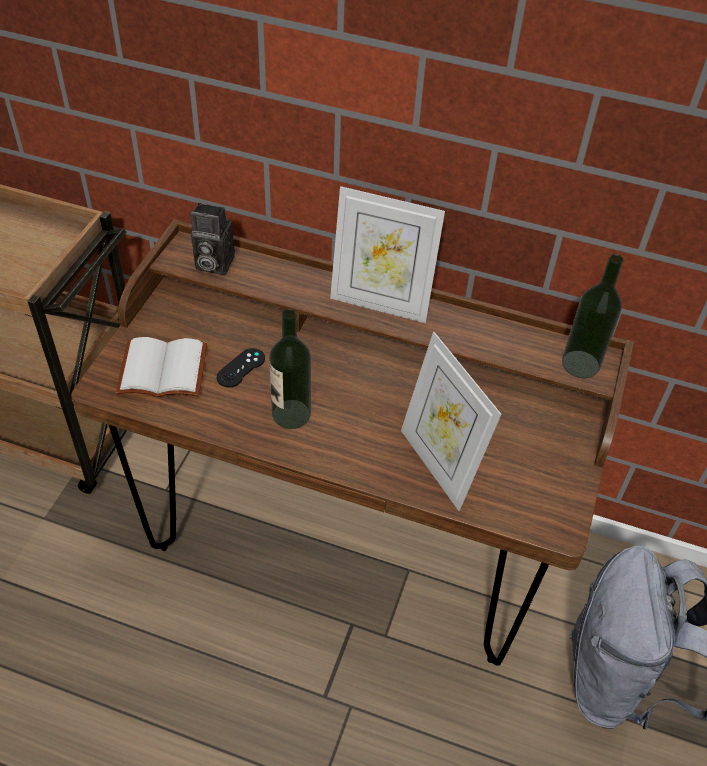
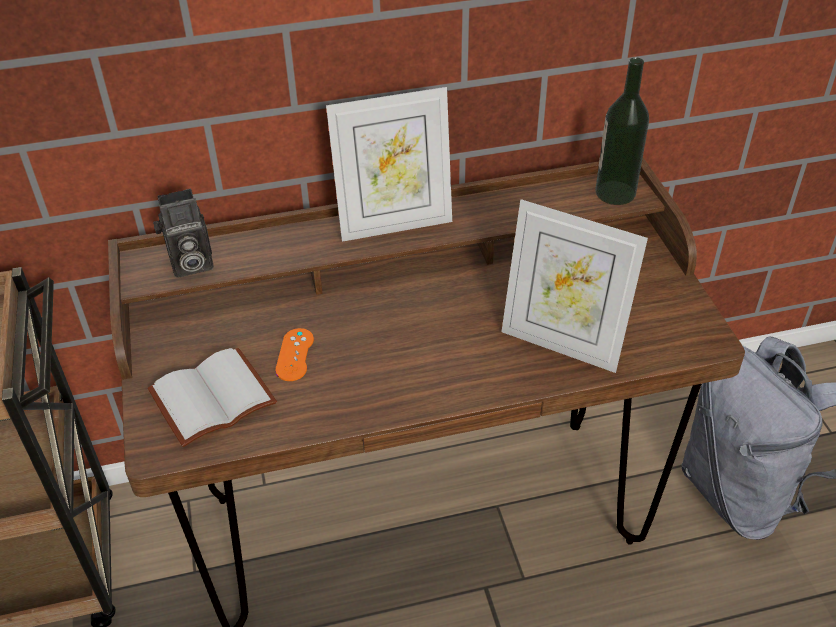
camera: 30 degrees left, 5 degrees down
black game controller [216,348,265,388] -> orange game controller [275,328,314,381]
bottle [269,309,311,429] -> none

